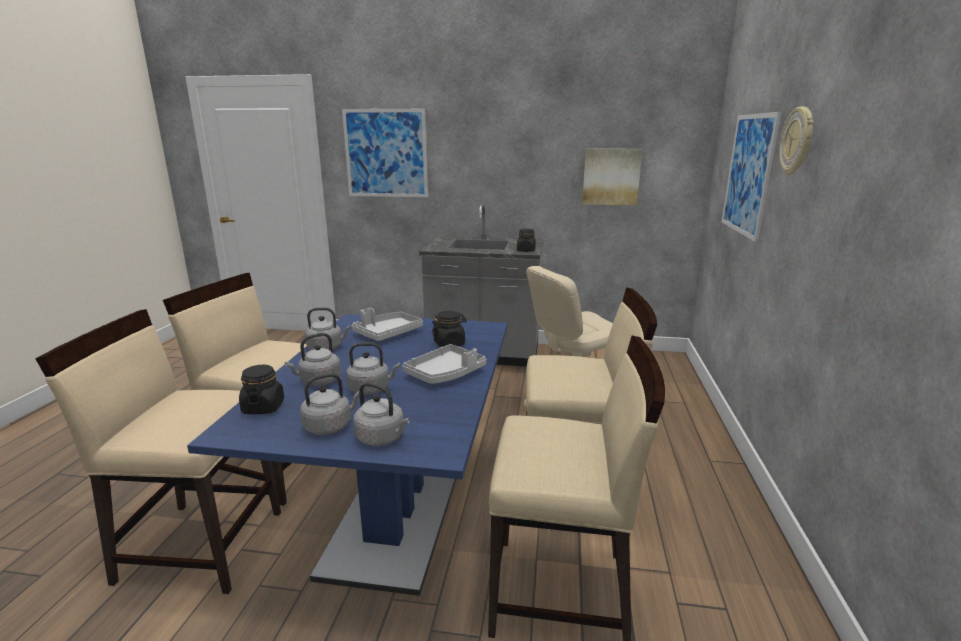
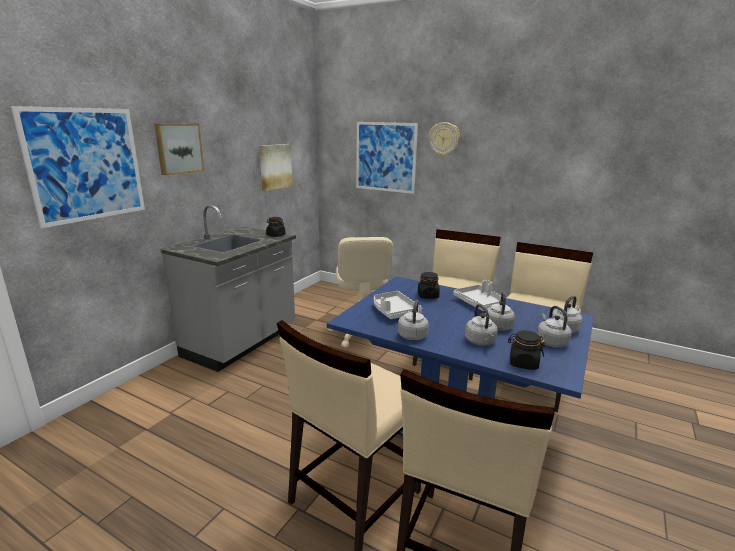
camera: 70 degrees left, 0 degrees up
none -> picture [154,123,204,175]

